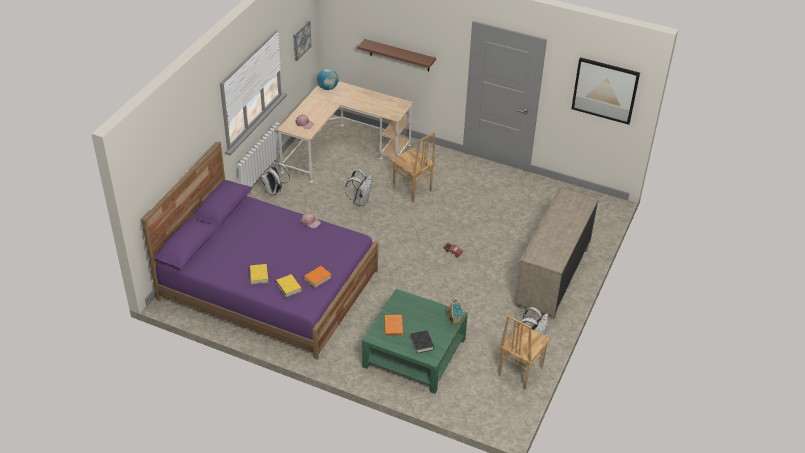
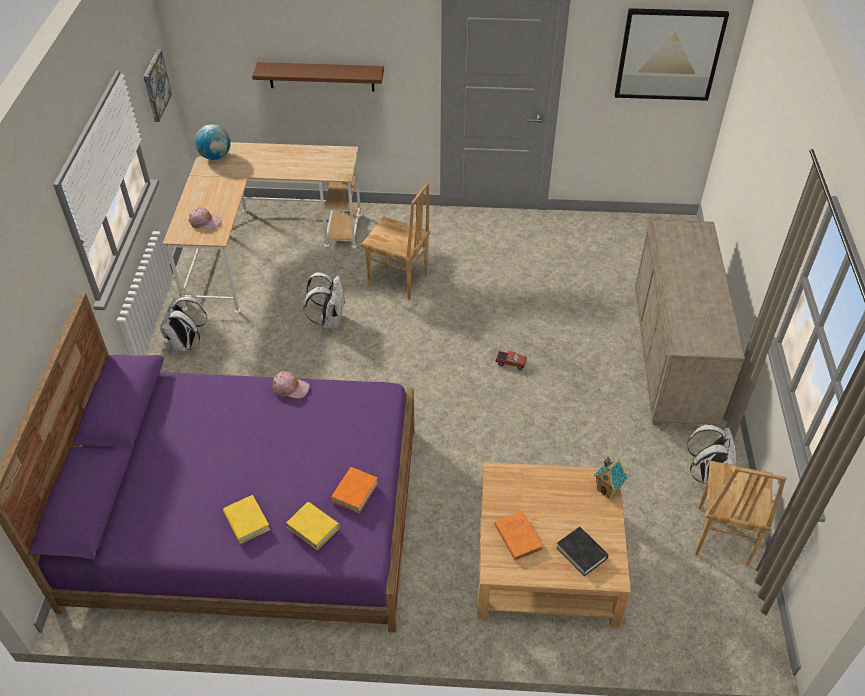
camera: 20 degrees left, 5 degrees up
green coffee table [362,289,468,394] -> beige coffee table [477,462,631,627]

